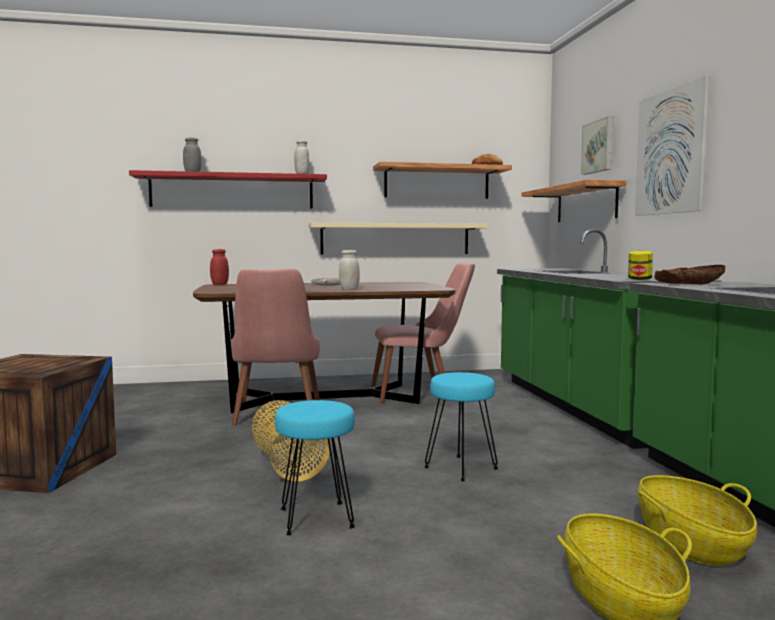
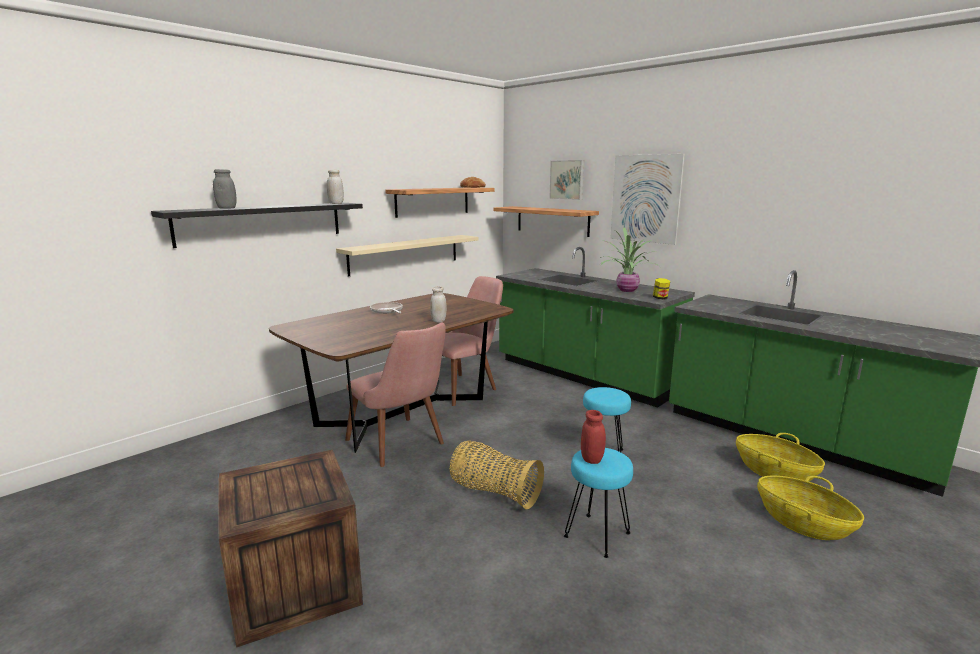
camera: 35 degrees left, 10 degrees up
red shelf [129,170,327,209] -> black shelf [151,203,363,248]
red jar [210,249,229,285] -> red jar moved to [581,410,606,464]
brown bowl [654,265,725,285] -> none
none -> potted plant [600,227,660,292]

